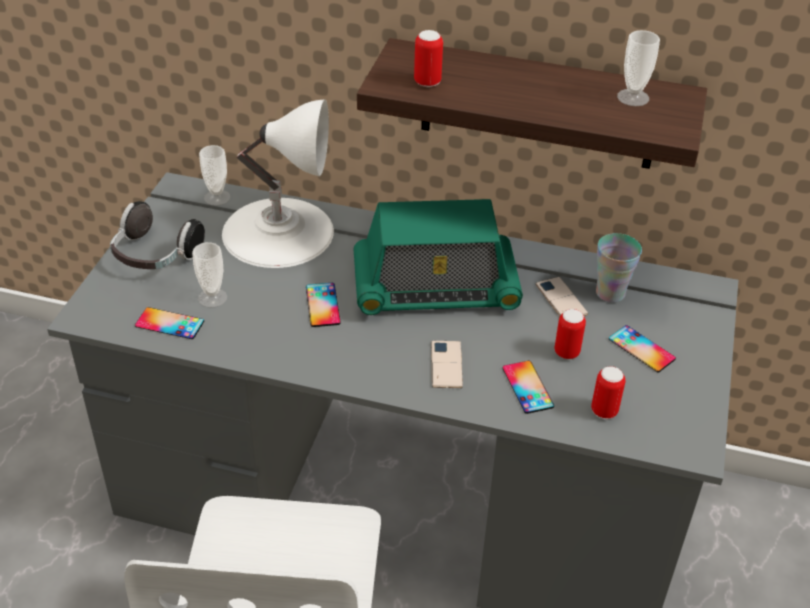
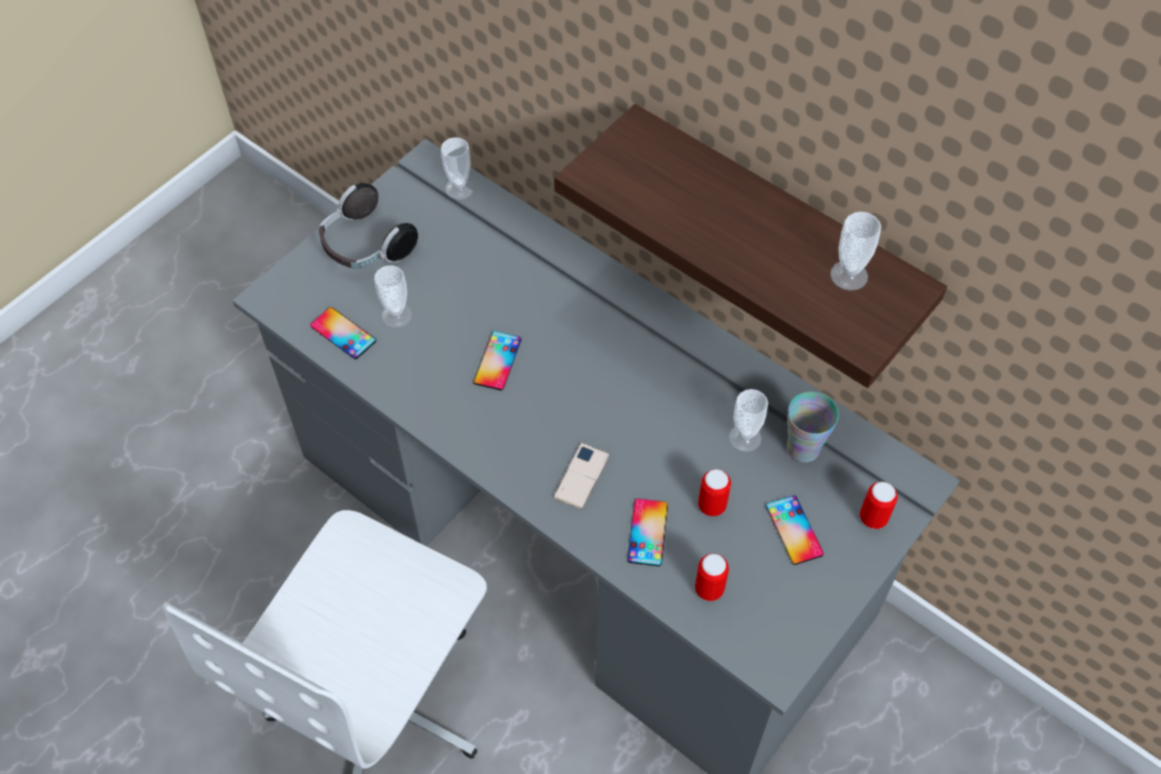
camera: 25 degrees right, 15 degrees up
white table lamp [222,99,334,268] -> none
radio [354,199,523,315] -> none
can [414,30,443,87] -> can moved to [860,482,898,529]
phone [536,277,588,316] -> cup [729,389,768,452]

